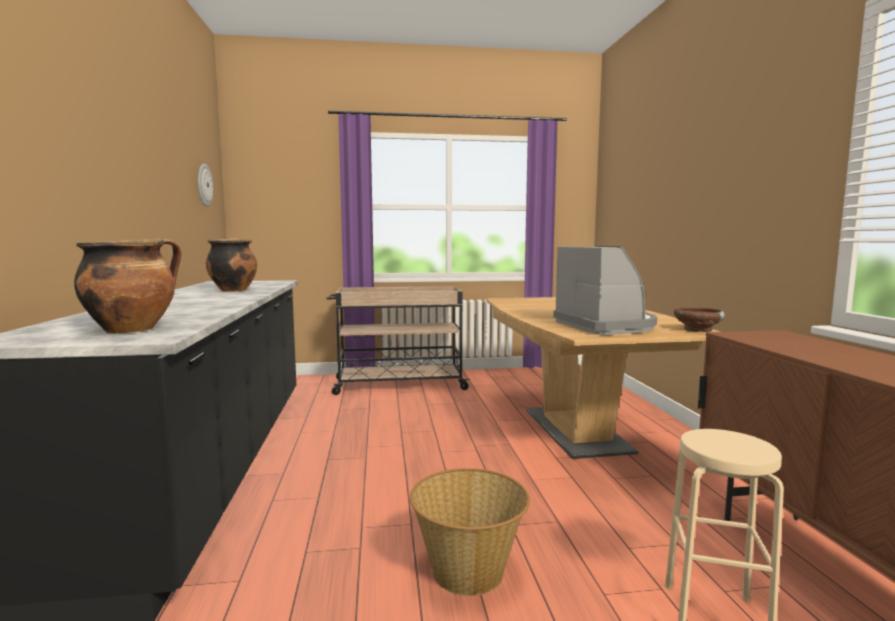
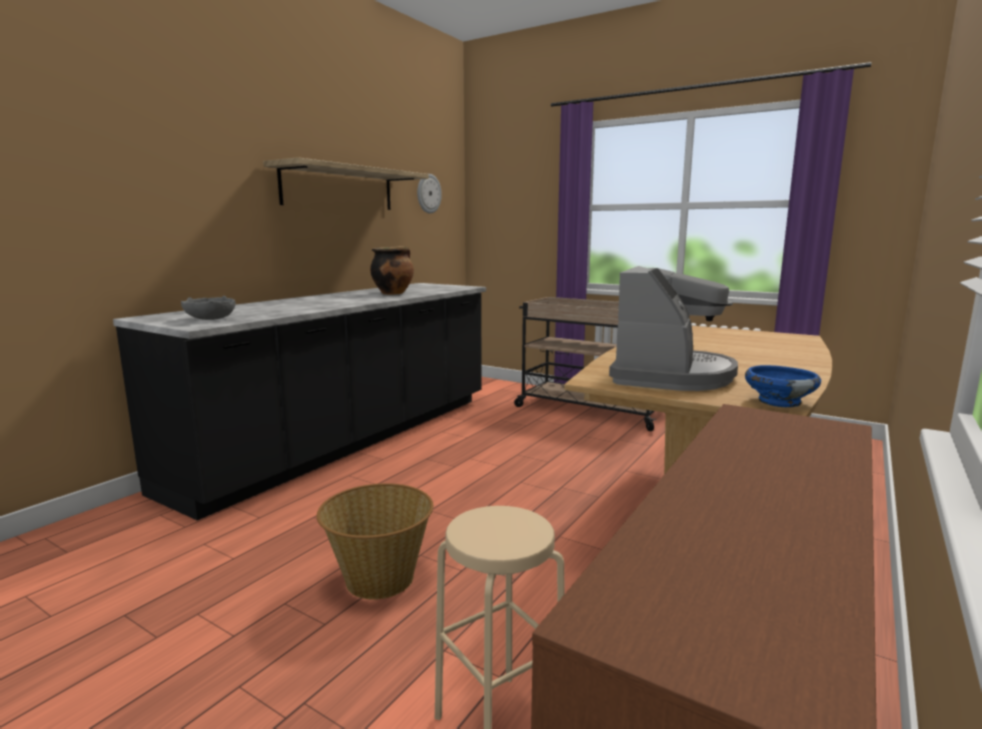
camera: 40 degrees right, 5 degrees up
cooking pot [74,238,181,334] -> grey bowl [181,296,236,320]
brown bowl [674,307,725,332] -> blue bowl [745,365,821,407]
none -> shelf [263,157,429,210]

